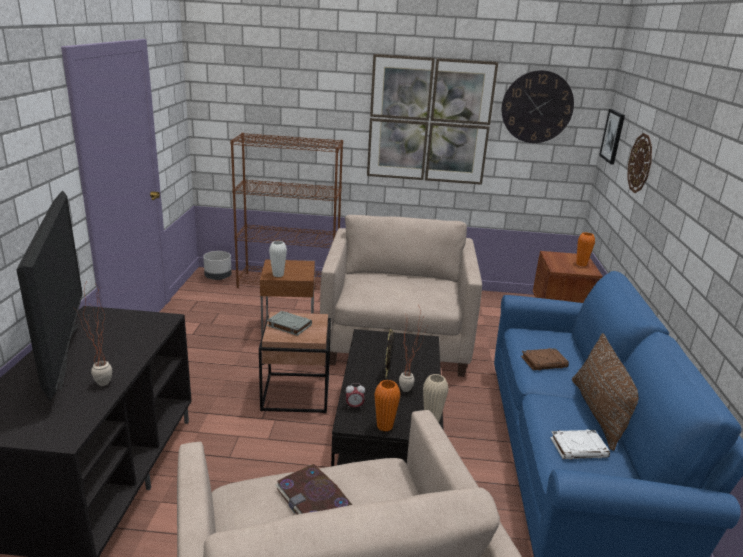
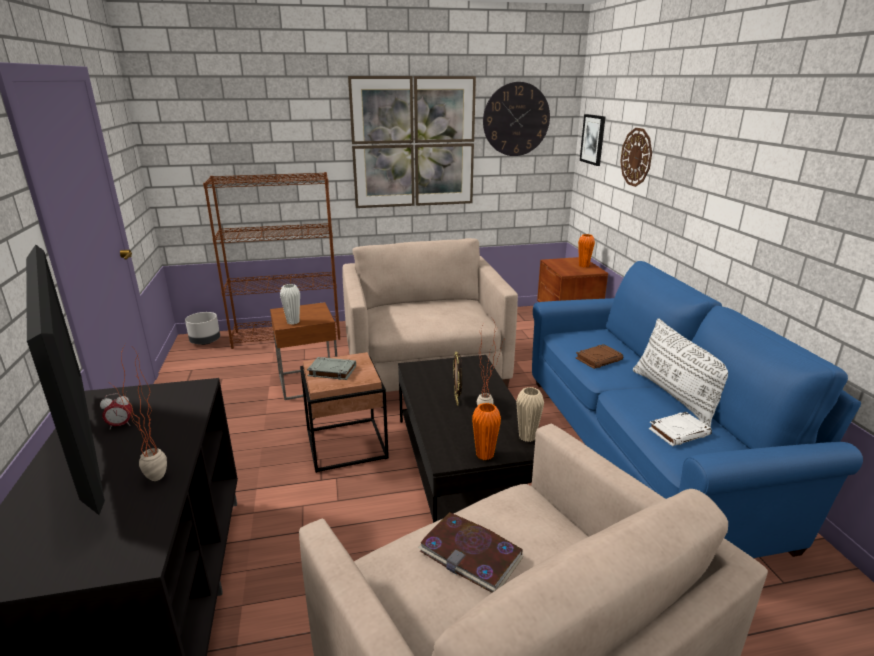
camera: 15 degrees left, 0 degrees up
alarm clock [346,383,365,409] -> alarm clock moved to [100,393,132,429]
brown pillow [572,333,638,451] -> white pillow [633,318,728,427]

